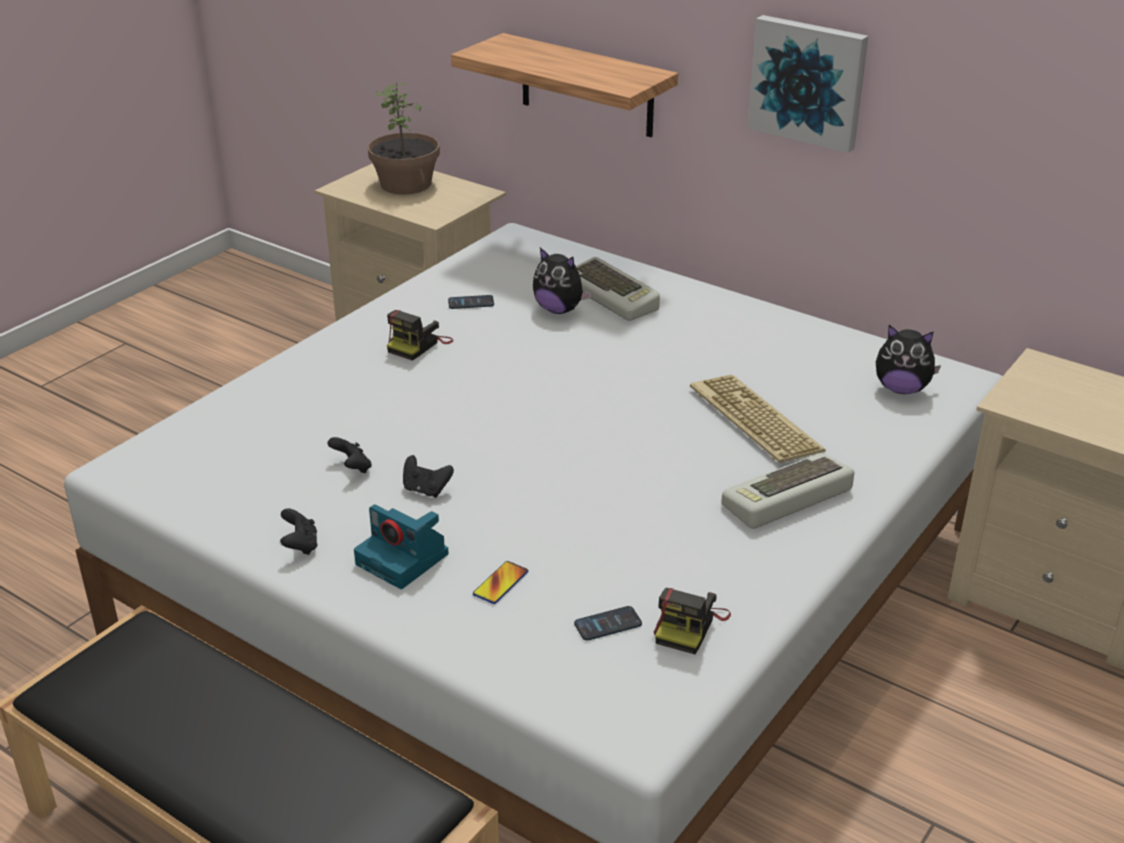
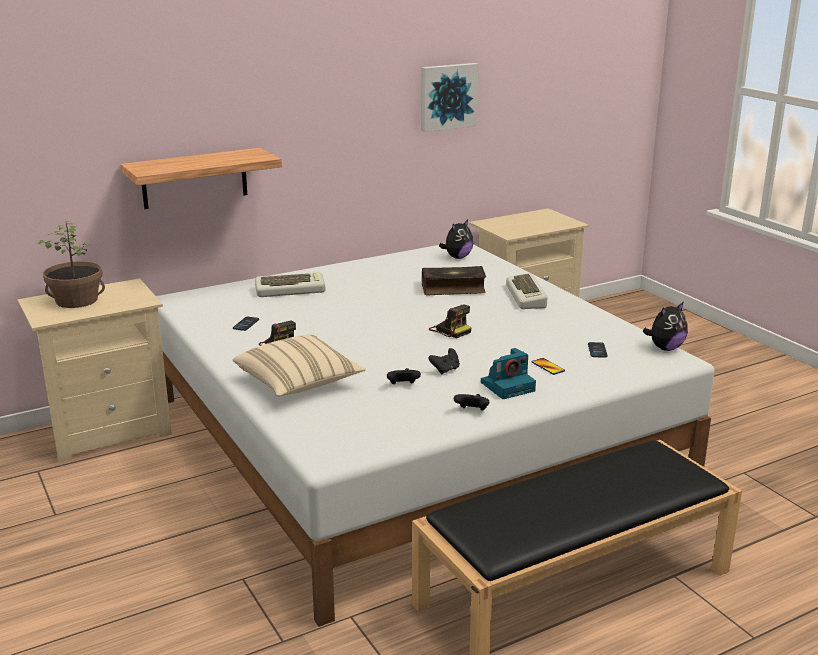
camera: 65 degrees left, 10 degrees down
plush toy [532,248,592,314] -> plush toy moved to [643,302,688,351]
camera [654,588,731,654] -> camera moved to [429,304,472,338]
keyboard [690,375,826,463] -> book [422,266,486,295]
picture [747,15,868,153] -> picture moved to [421,63,479,132]
none -> beige pillow [233,335,365,397]

